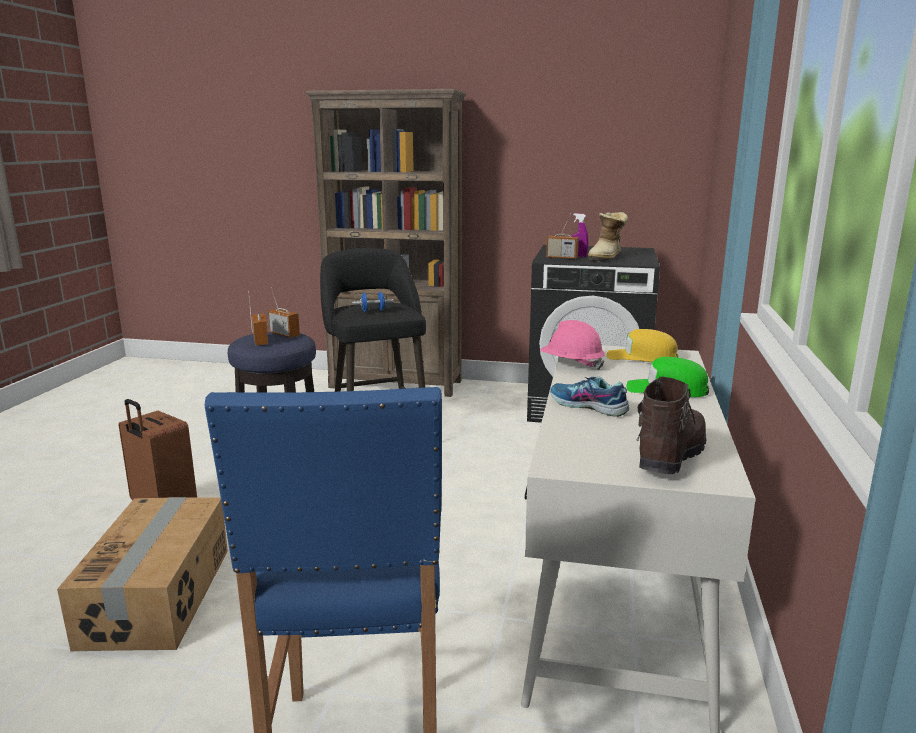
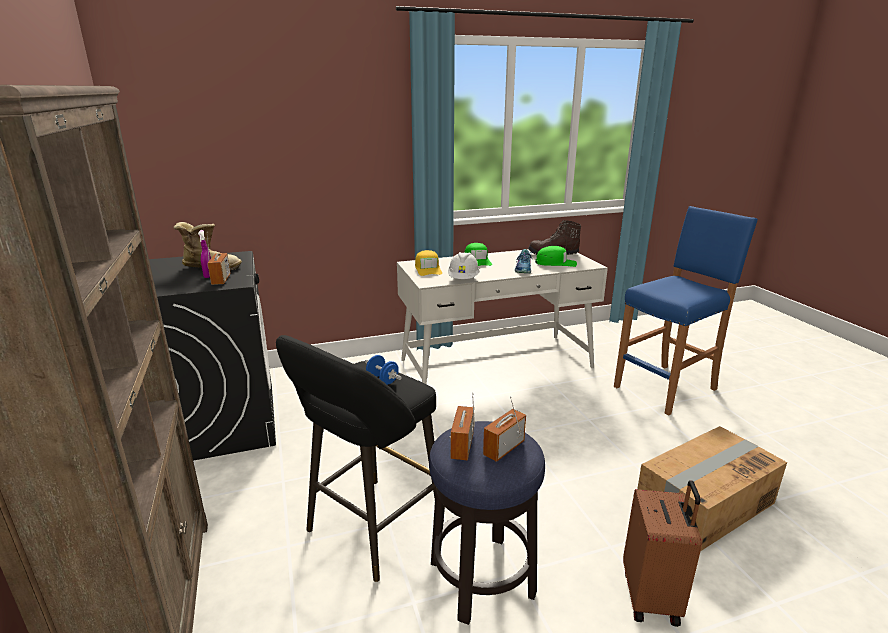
camera: 120 degrees left, 5 degrees up
pink hard hat [540,320,605,370] -> white hard hat [448,252,480,279]
none -> green cap [535,246,577,267]

